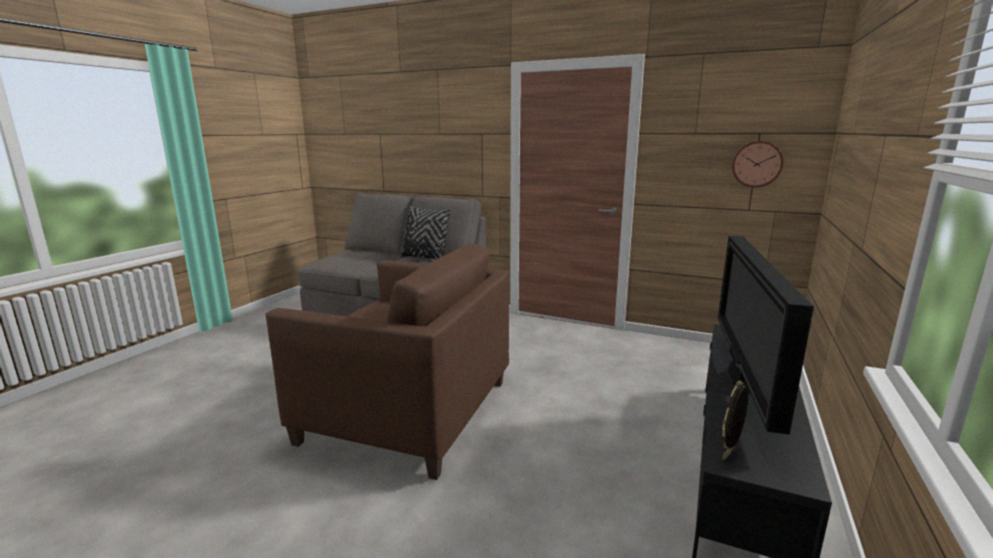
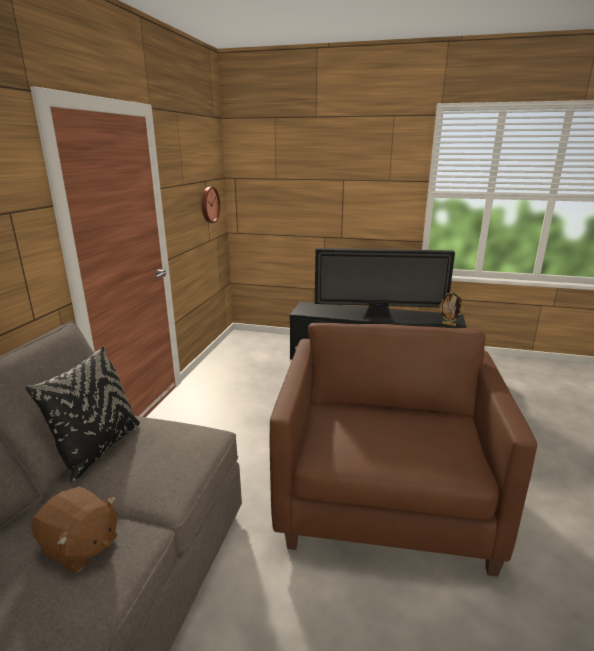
camera: 100 degrees left, 5 degrees up
none -> brown plush toy [31,487,117,574]

